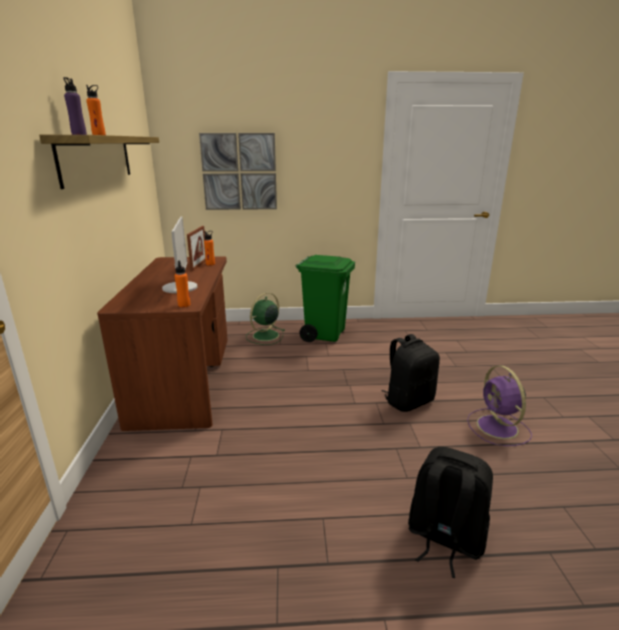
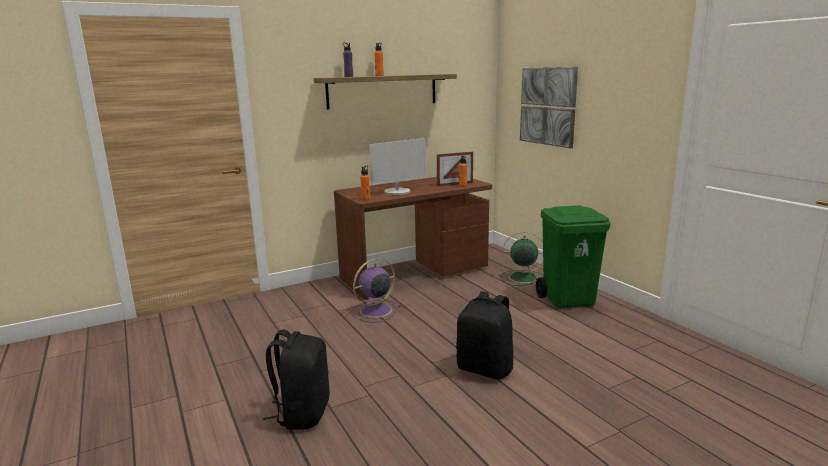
camera: 65 degrees right, 5 degrees down
purple fan [467,365,532,446] -> purple fan moved to [351,258,401,322]

